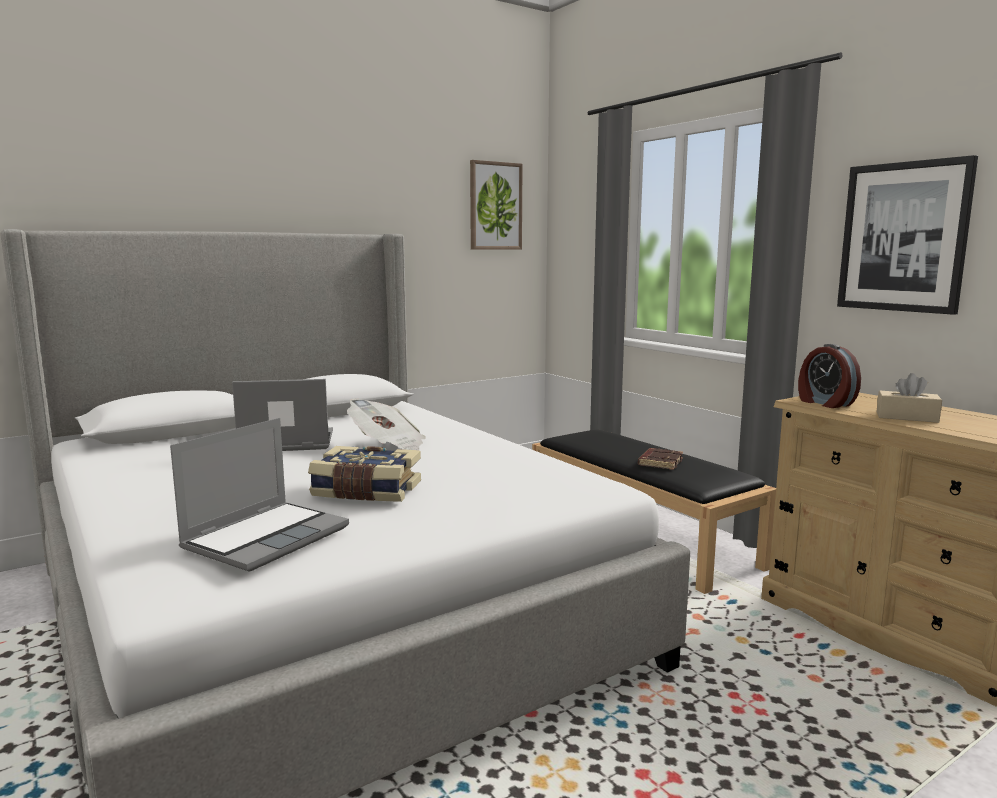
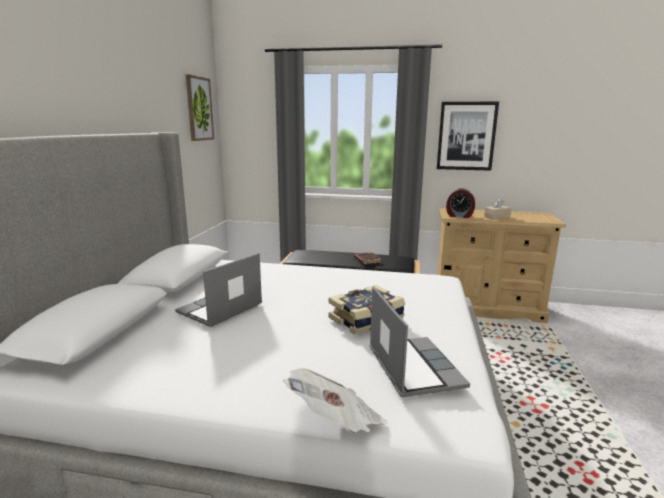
camera: 45 degrees left, 5 degrees up
newspaper [347,398,425,450] -> newspaper moved to [283,368,388,433]

